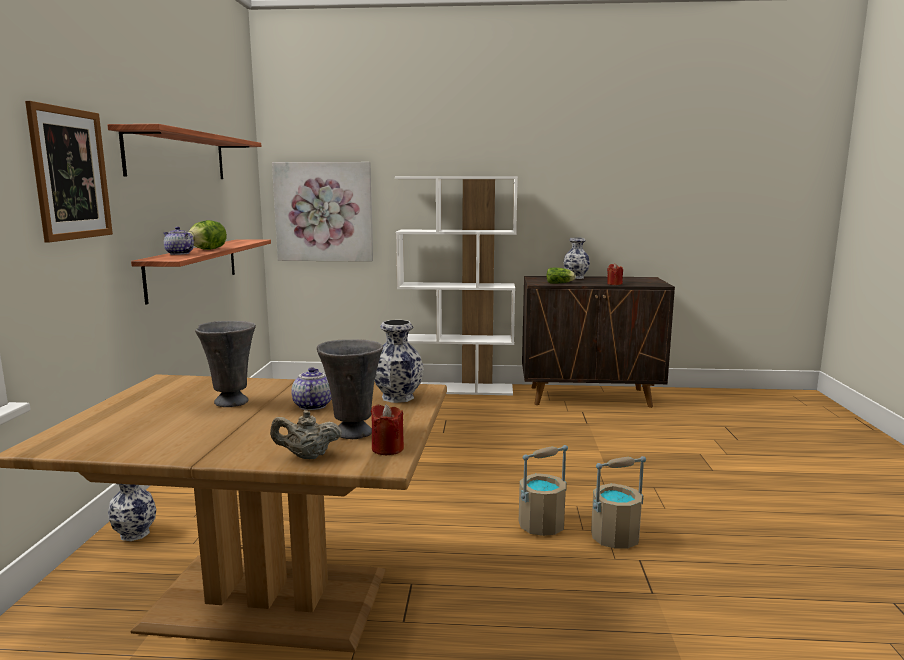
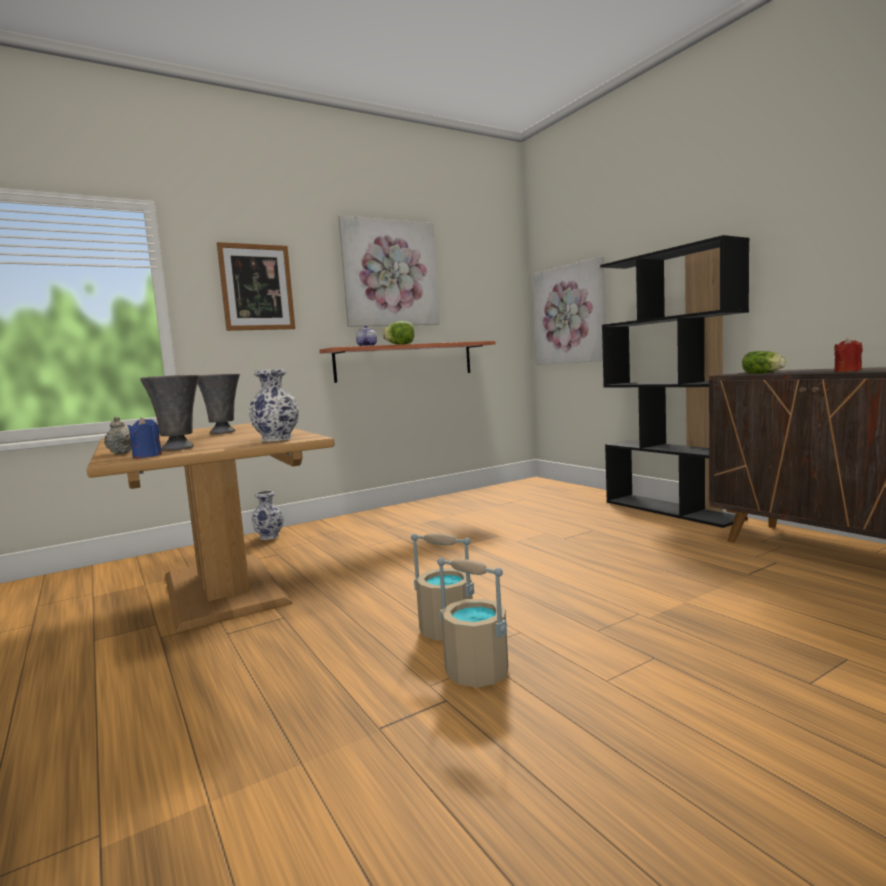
camera: 55 degrees right, 5 degrees down
shelf [107,124,261,179] -> picture [338,215,440,327]
teapot [291,367,332,410] -> none
red candle [371,404,404,455] -> blue candle [128,417,162,458]
white bookcase [395,176,518,395] -> black bookcase [600,235,749,528]
vase [563,238,590,279] -> none

